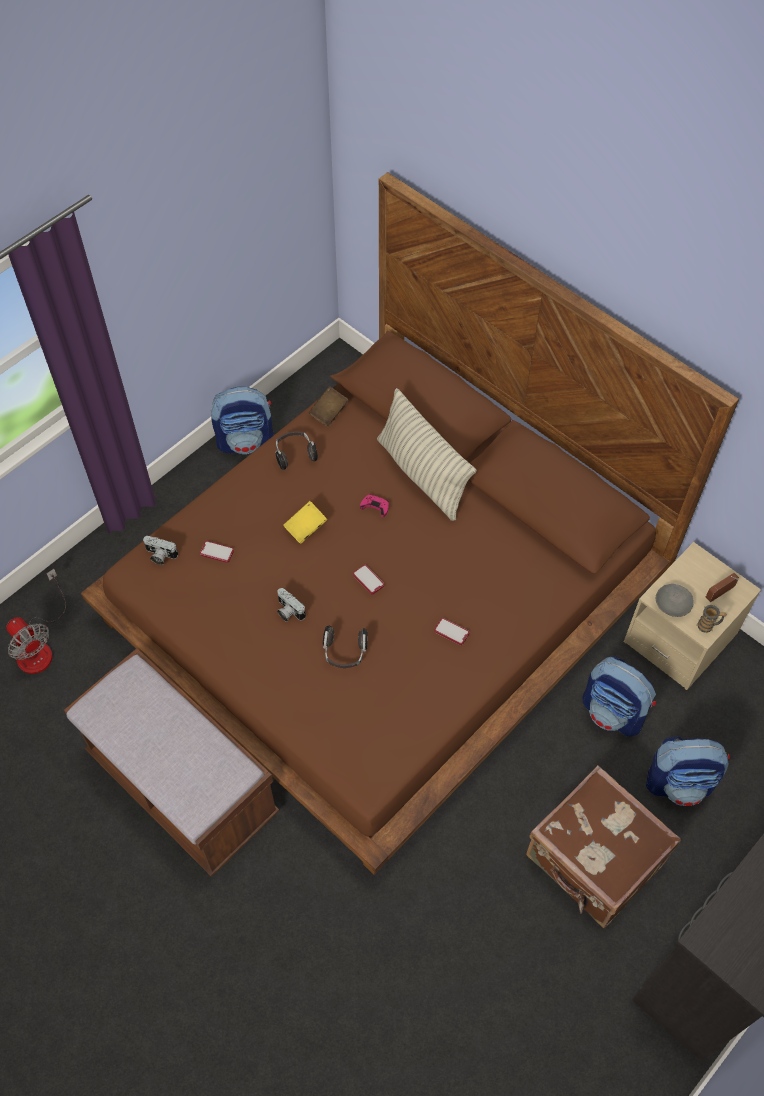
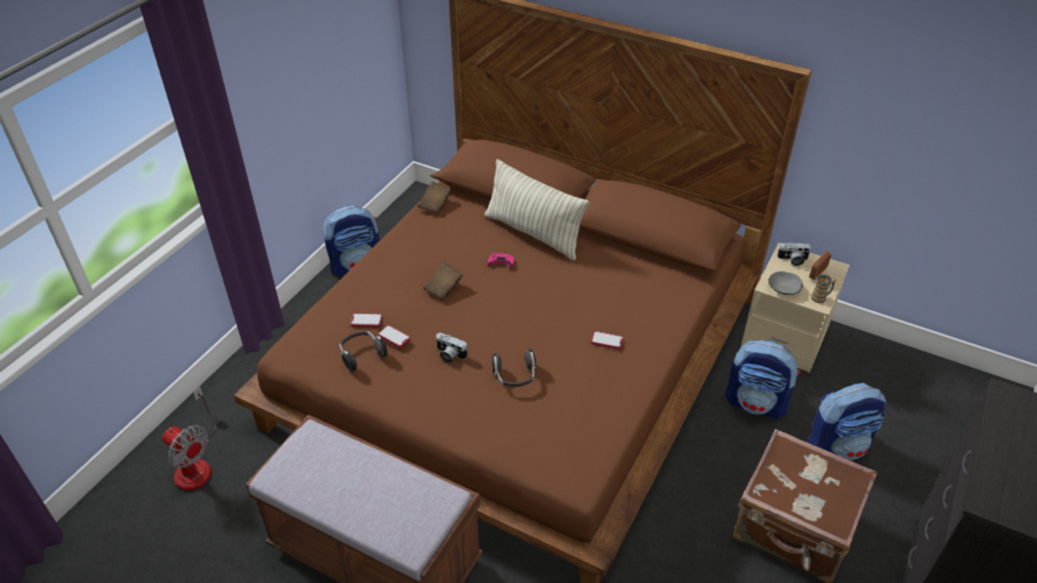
camera: 15 degrees left, 15 degrees down
camera [143,536,178,565] -> camera moved to [777,243,811,266]
headphones [275,431,318,470] -> headphones moved to [339,331,387,371]
yellow book [283,501,327,544] -> brown book [423,262,463,300]
phone [353,565,384,595] -> phone moved to [378,325,410,348]

